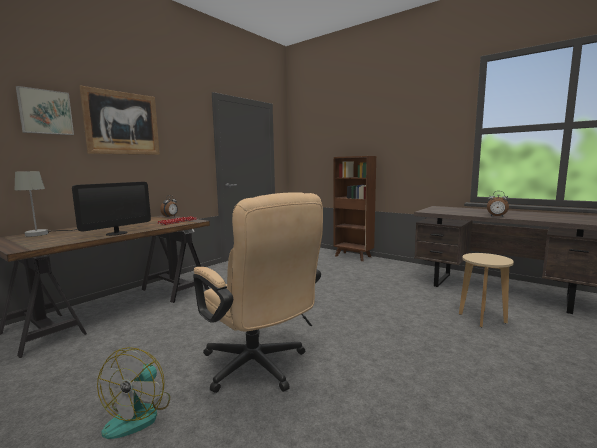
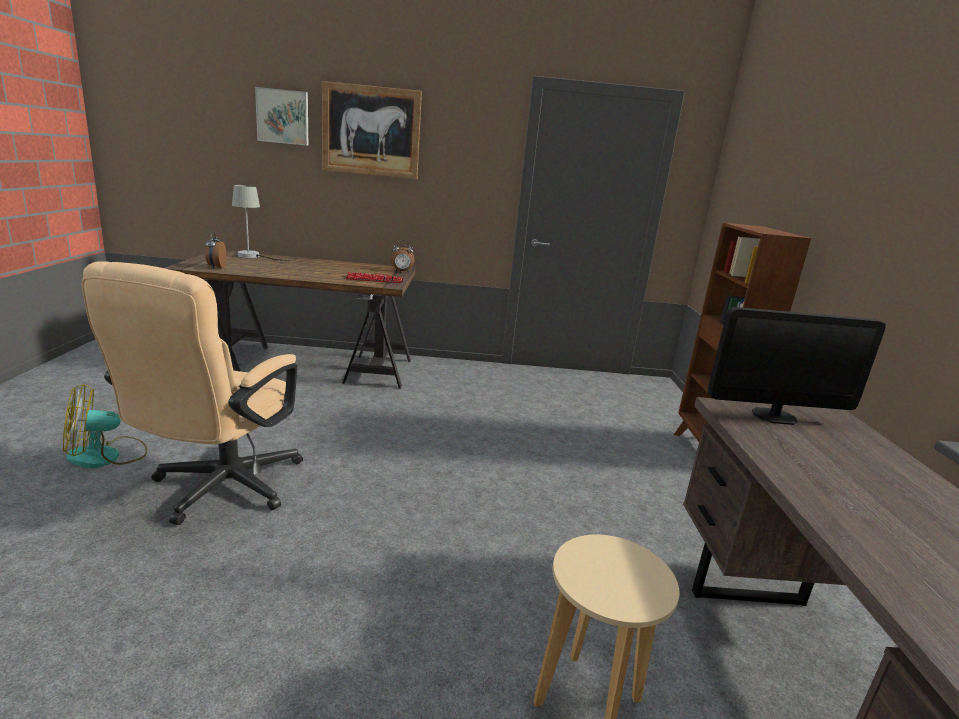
camera: 50 degrees right, 10 degrees up
monitor [72,182,151,236] -> monitor moved to [708,307,885,425]
alarm clock [487,191,509,217] -> alarm clock moved to [205,232,226,269]

